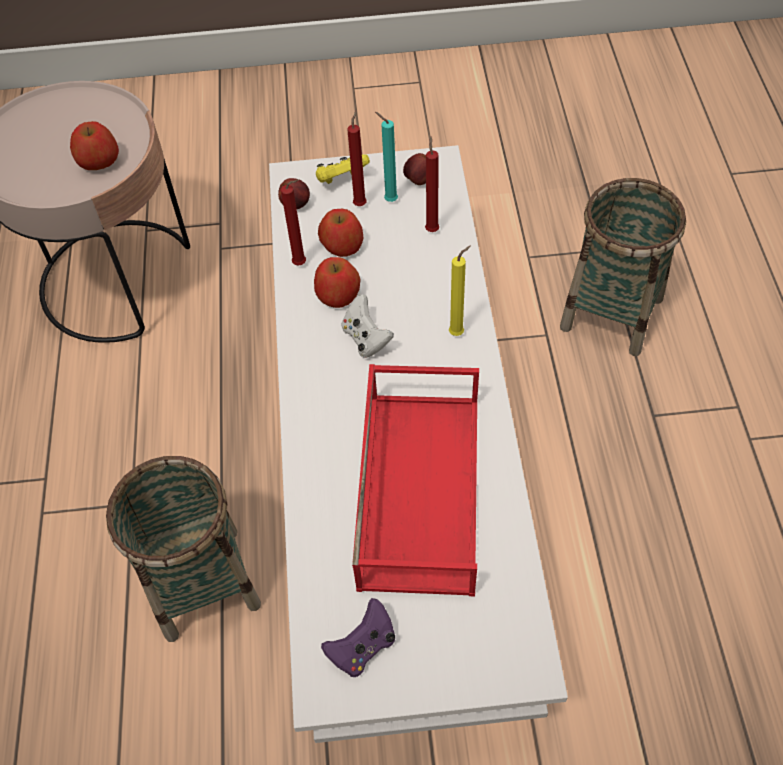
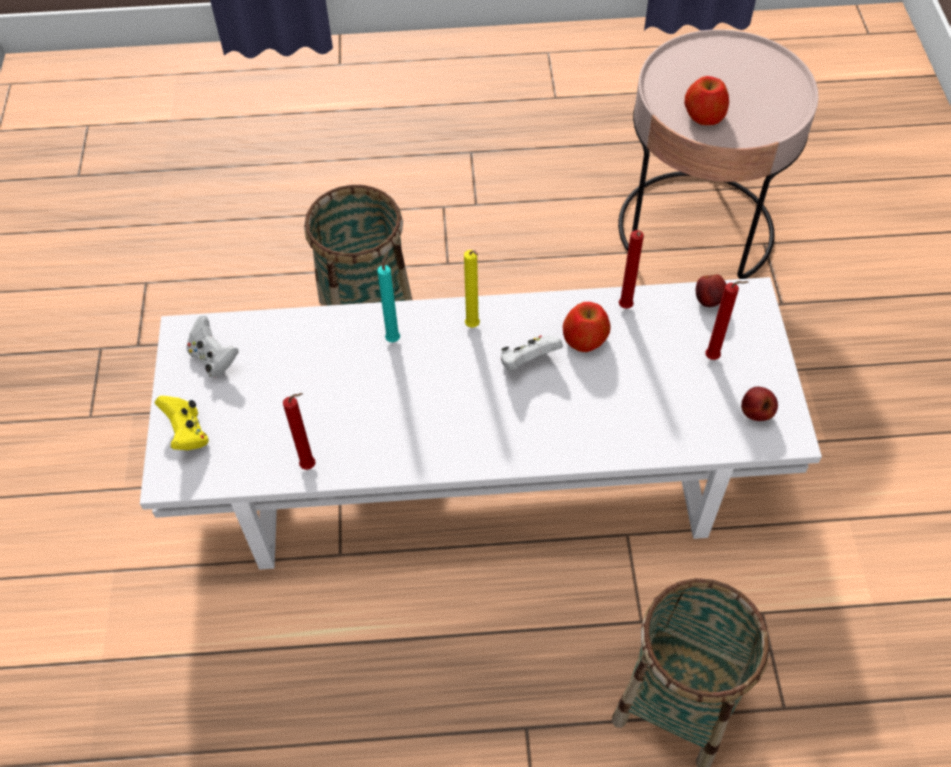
camera: 90 degrees right, 0 degrees up
yellow game controller [316,154,370,184] -> yellow game controller moved to [155,396,209,450]
apple [318,209,363,257] -> none
purple game controller [321,598,395,677] -> white game controller [186,316,238,378]
red tray [352,364,479,596] -> none
turquoise candle [375,112,398,202] -> turquoise candle moved to [377,251,400,342]
red candle [425,136,439,232] -> red candle moved to [283,393,315,470]
yellow candle [449,246,471,336] -> yellow candle moved to [464,250,480,328]

